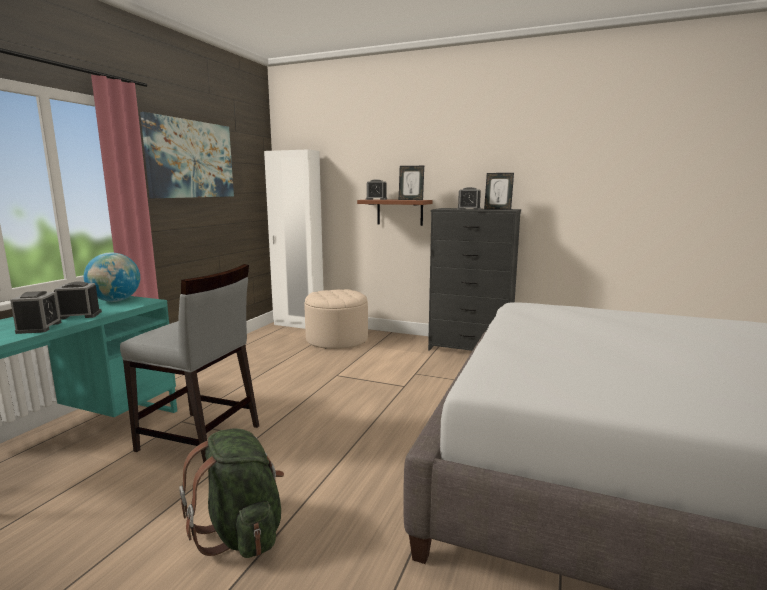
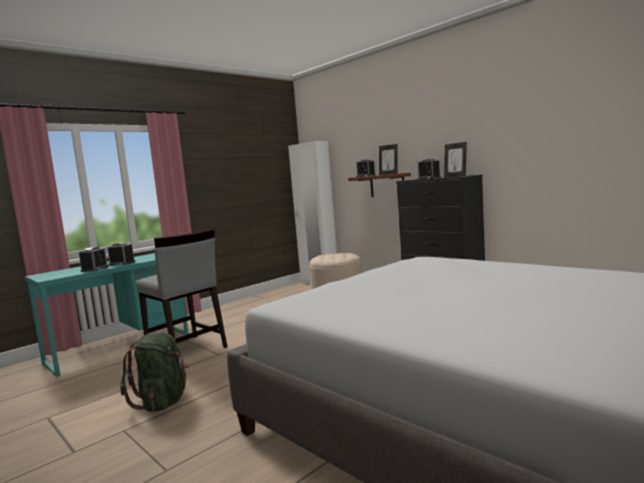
camera: 25 degrees right, 5 degrees down
globe [84,252,140,302] -> none
picture [140,112,234,198] -> none

